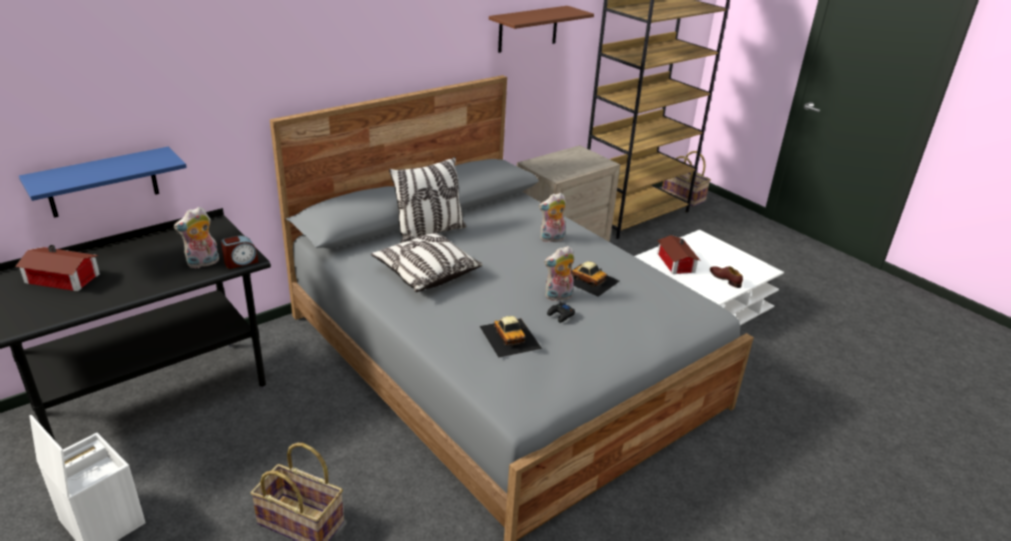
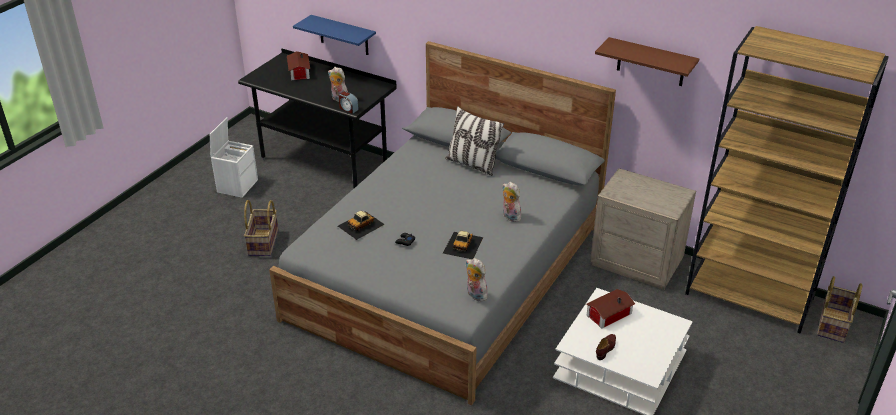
camera: 70 degrees right, 5 degrees up
pillow [371,232,483,292] -> none
plush toy [544,246,575,301] -> plush toy moved to [466,258,488,302]

